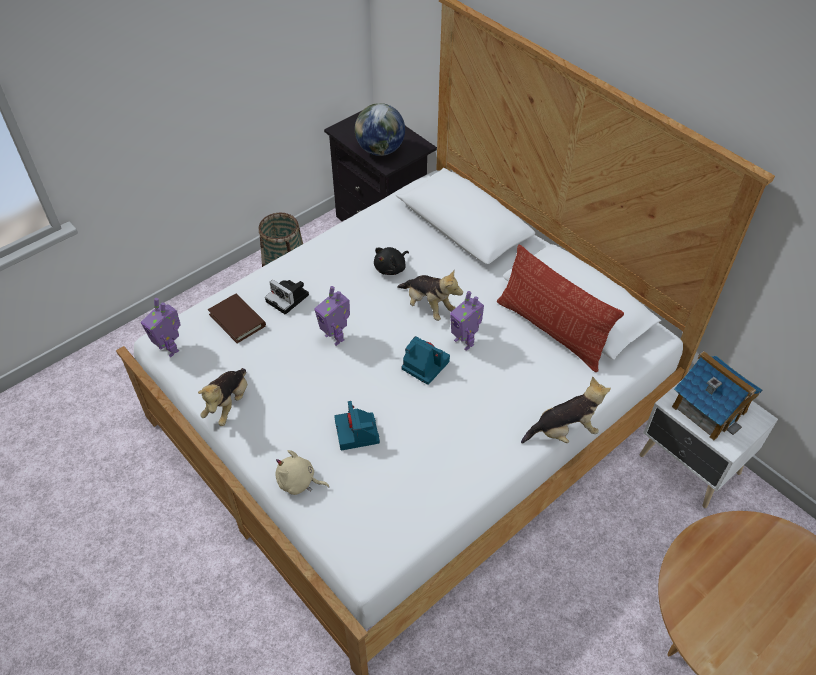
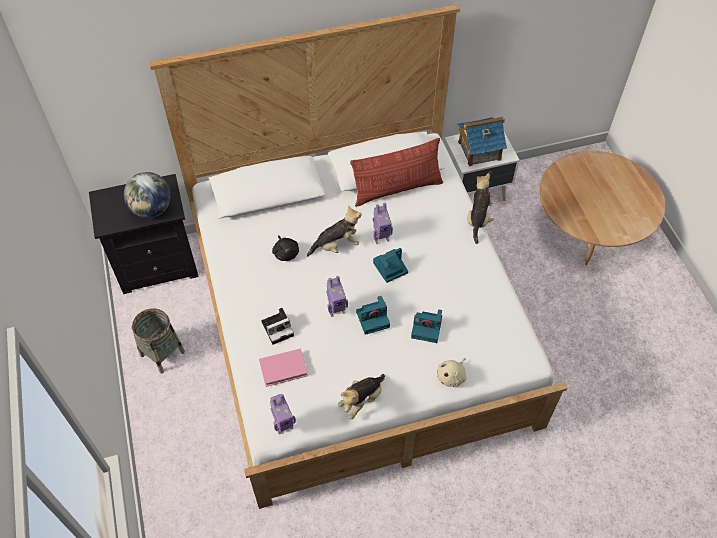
camera: 65 degrees left, 5 degrees up
plush toy [198,368,247,426] -> plush toy turned 90 degrees clockwise [338,374,385,419]
brown book [208,294,266,343] -> pink book [259,349,308,387]
none -> camera [356,296,390,335]

